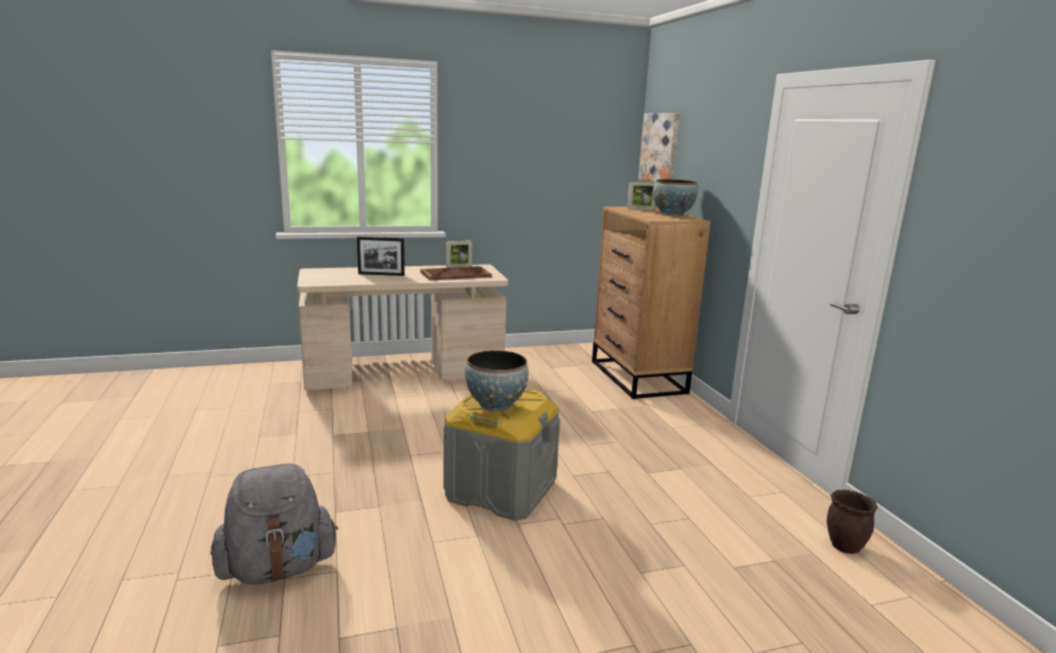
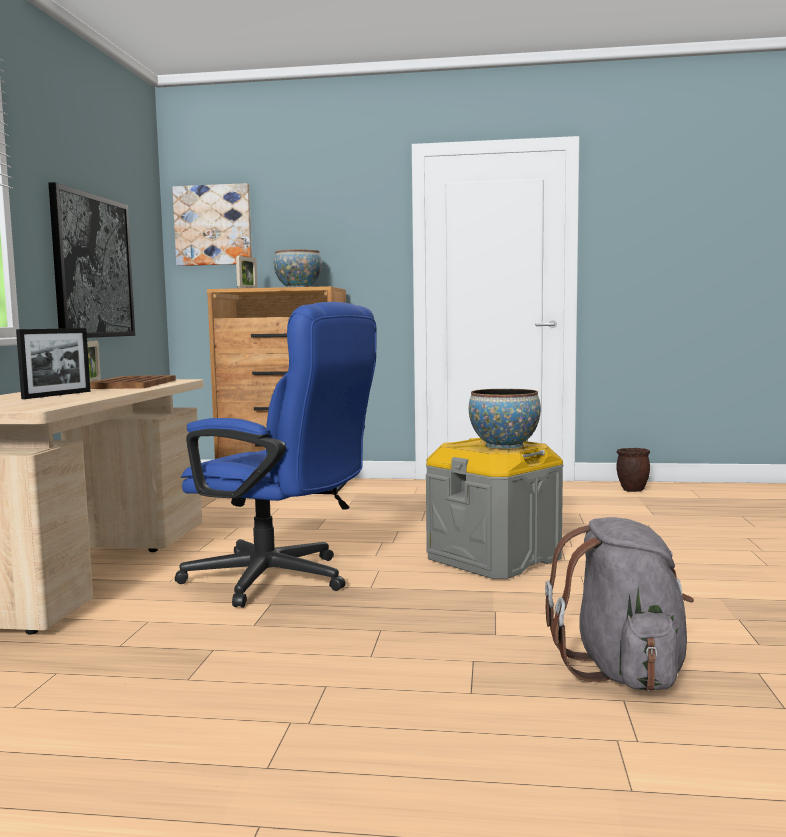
camera: 65 degrees left, 10 degrees down
none -> picture [49,182,135,338]
none -> blue office chair [175,302,376,608]

